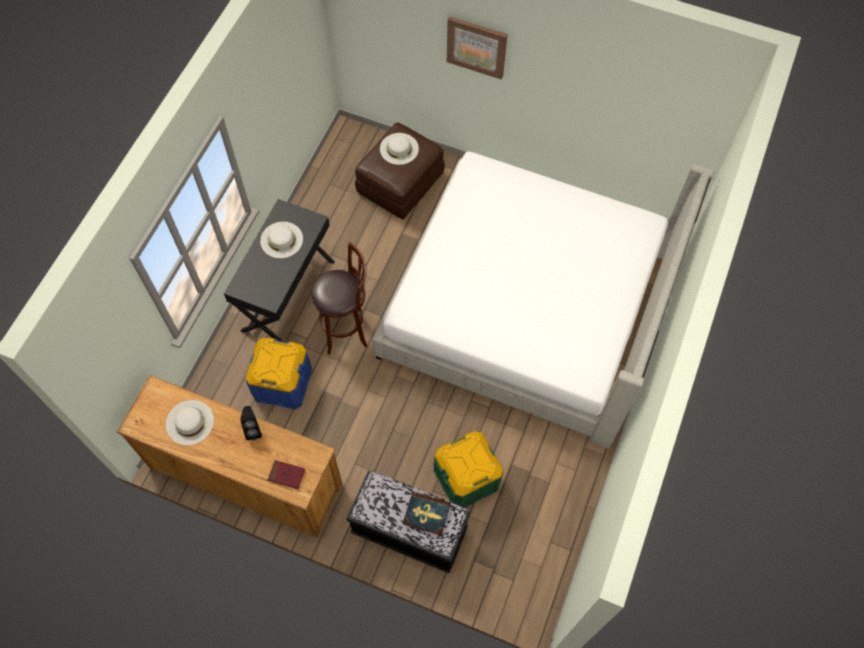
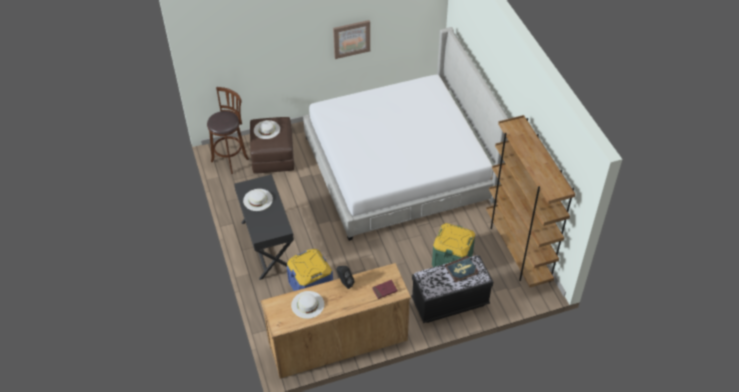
camera: 40 degrees left, 15 degrees down
brown stool [311,242,367,355] -> brown stool moved to [207,87,249,174]
picture [447,16,508,80] -> picture moved to [333,20,370,59]
none -> brown bookcase [486,115,576,287]

